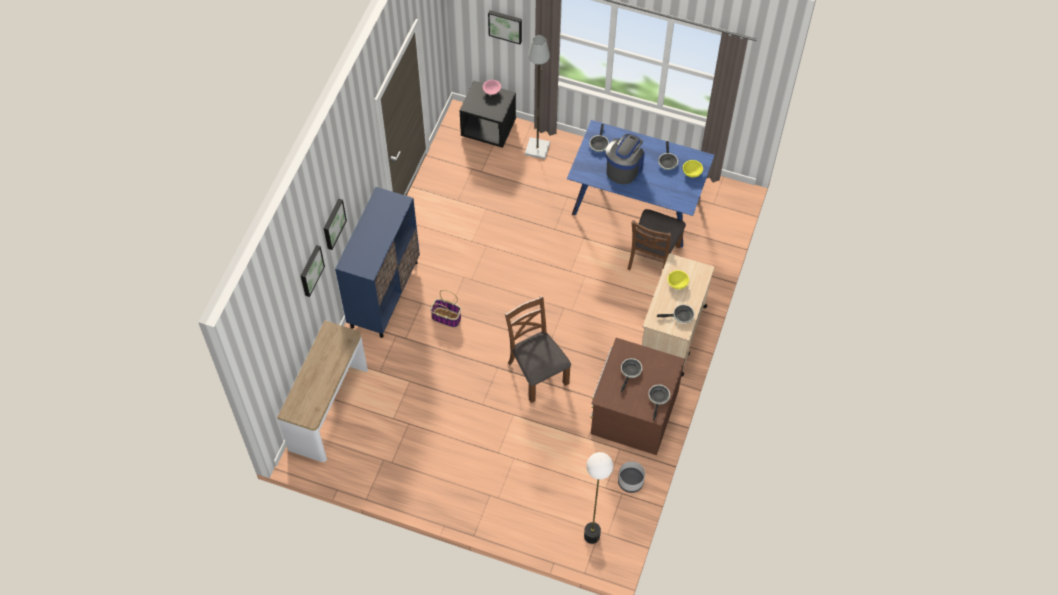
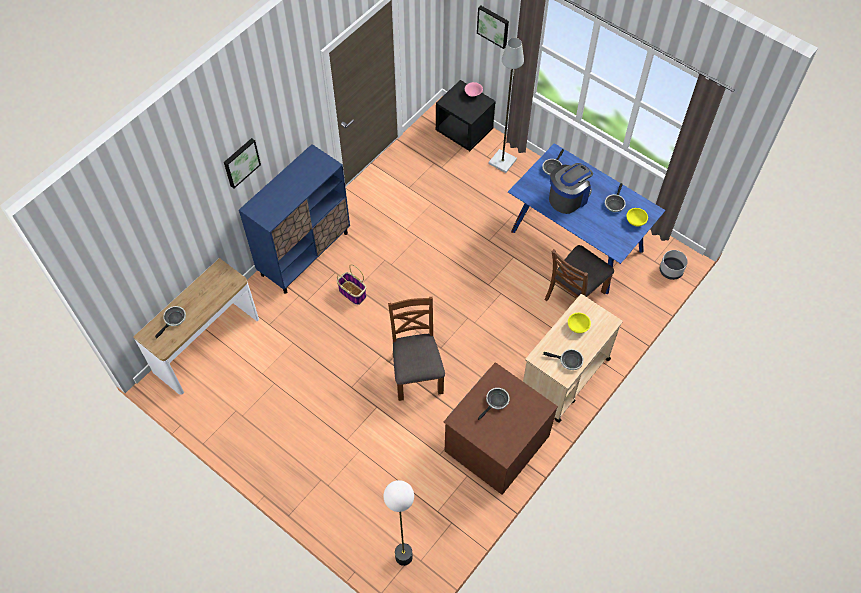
camera: 20 degrees right, 0 degrees up
picture [301,245,325,297] -> none
grey planter [618,461,645,493] -> grey planter moved to [660,250,688,280]
frying pan [648,385,670,420] -> frying pan moved to [155,306,186,339]

